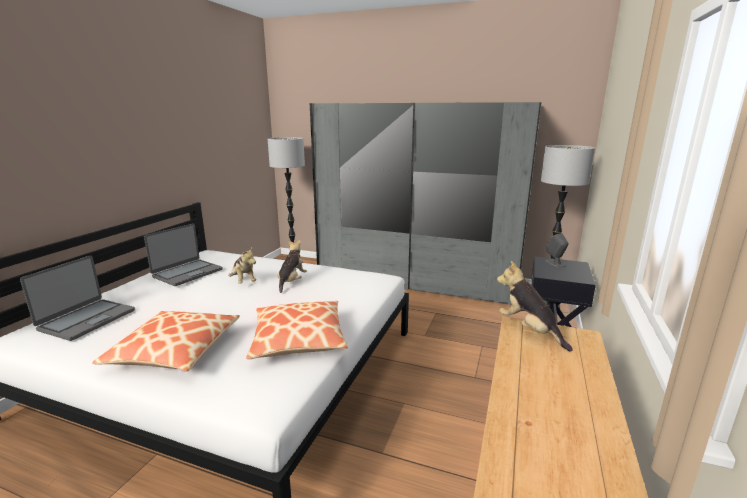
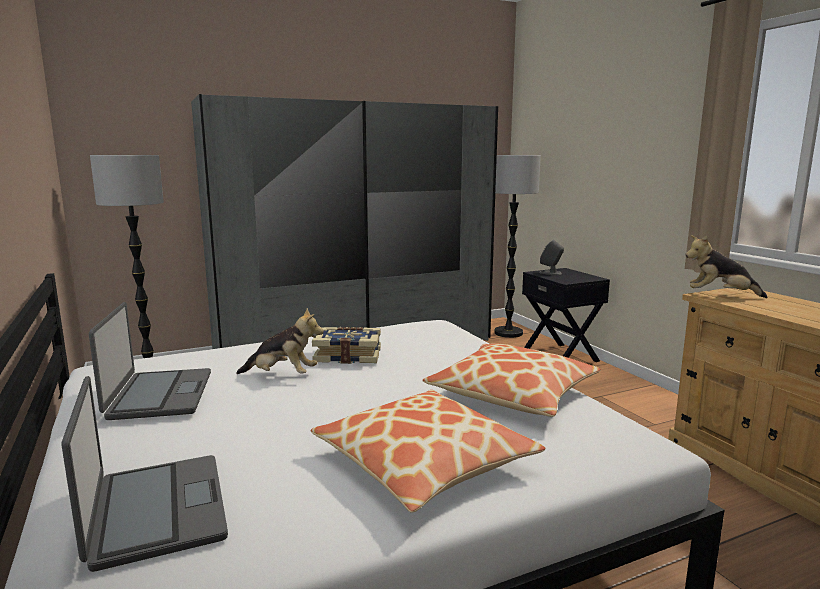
camera: 45 degrees left, 5 degrees down
plush toy [278,240,307,293] -> book [312,327,381,364]

